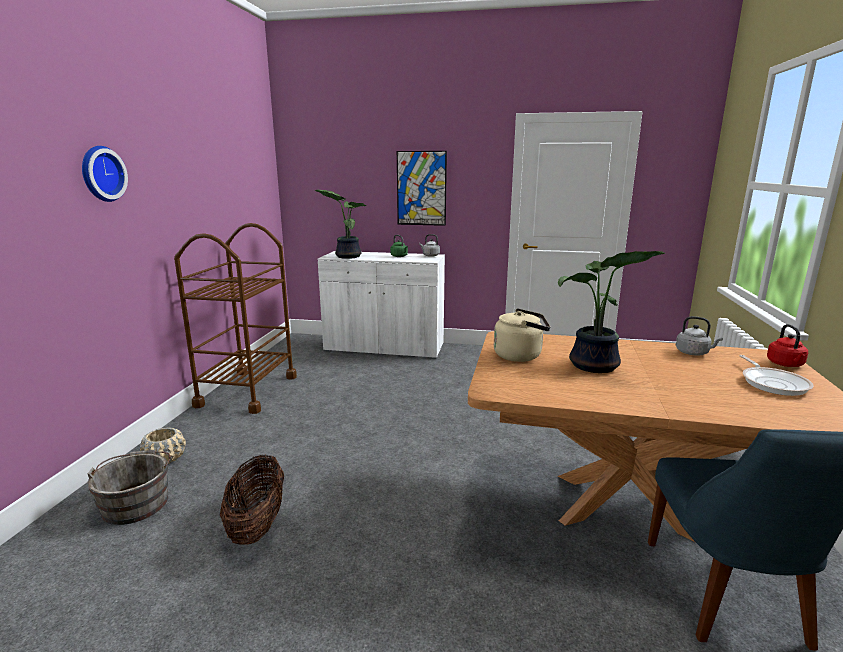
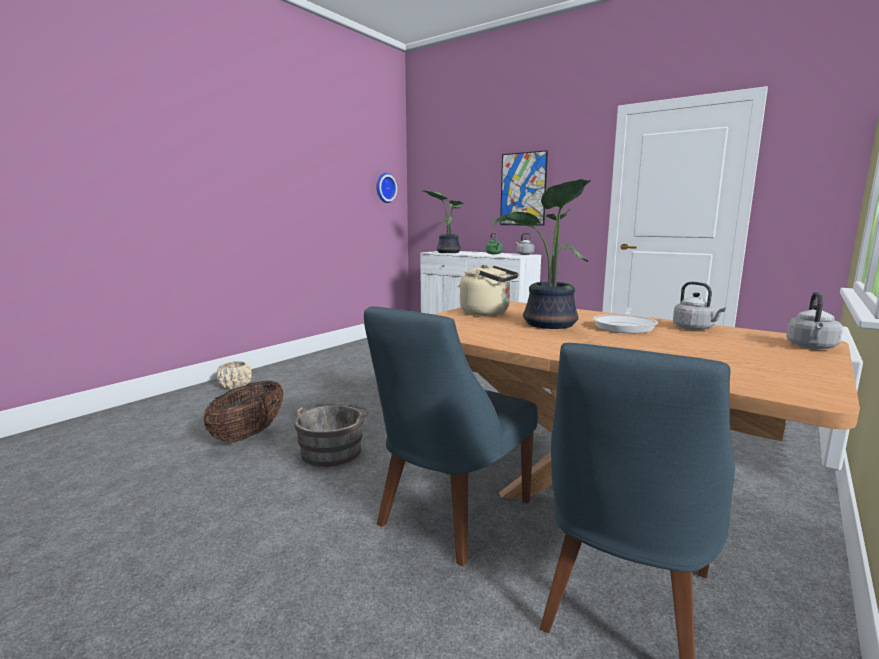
camera: 25 degrees right, 5 degrees down
wall clock [82,146,128,202] -> wall clock moved to [376,173,397,203]
grey bucket [87,450,171,525] -> grey bucket moved to [294,403,369,467]
brown cart [174,223,297,414] -> none
frying pan [739,355,814,396] -> frying pan moved to [593,308,658,333]
red kettle [767,324,808,367] -> grey kettle [786,292,843,349]
none -> blue chair [364,306,537,566]

